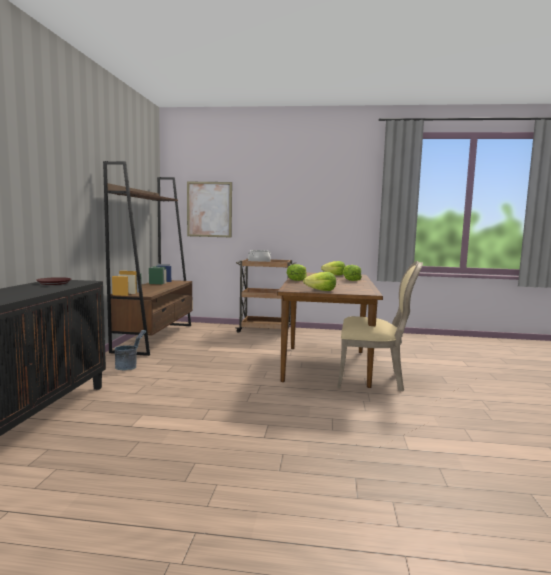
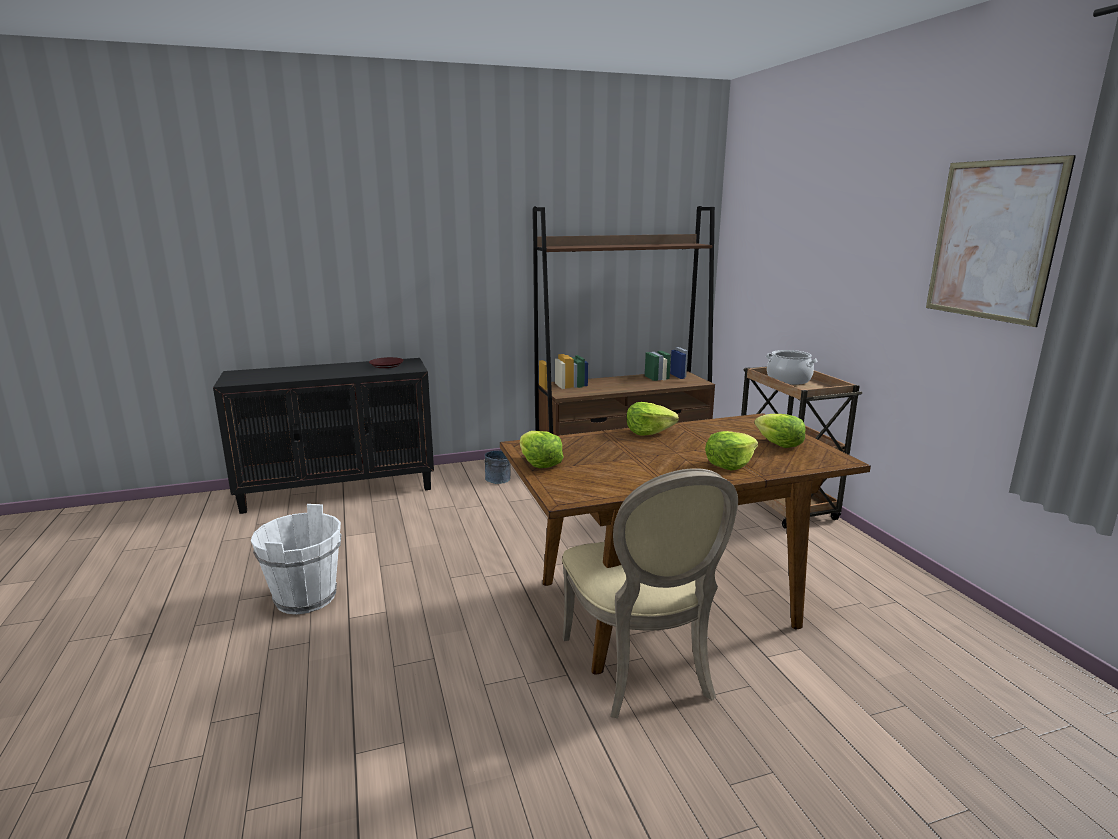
camera: 65 degrees right, 10 degrees up
picture [187,182,232,238] -> picture moved to [926,155,1076,327]
none -> white bucket [251,504,341,614]

